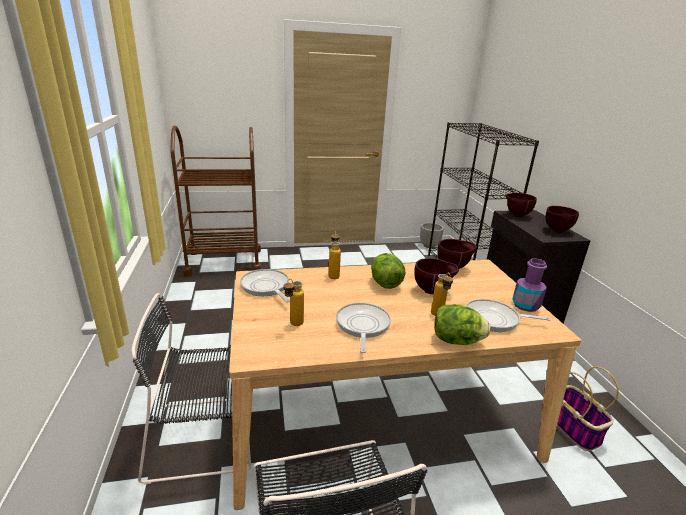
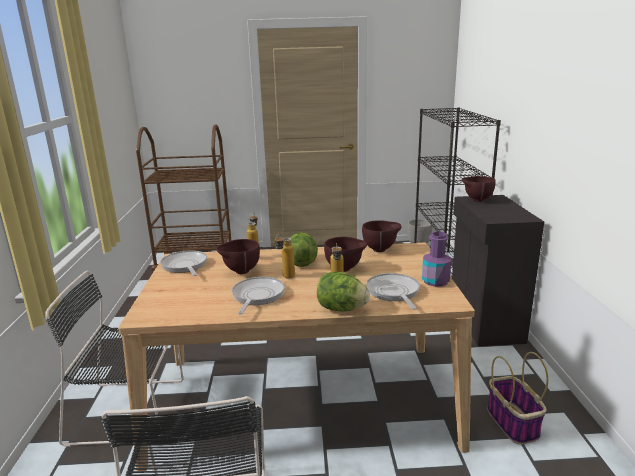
camera: 10 degrees right, 5 degrees down
bottle [283,279,304,326] -> bottle moved to [274,234,295,279]
frying pan [466,299,551,332] -> frying pan turned 60 degrees clockwise [367,273,420,310]
brown bowl [545,206,579,233] -> brown bowl moved to [217,239,260,274]

